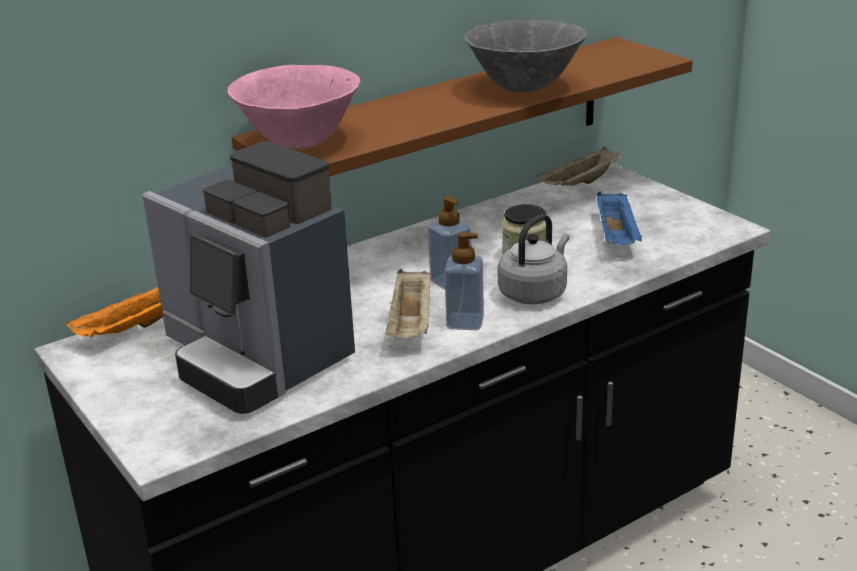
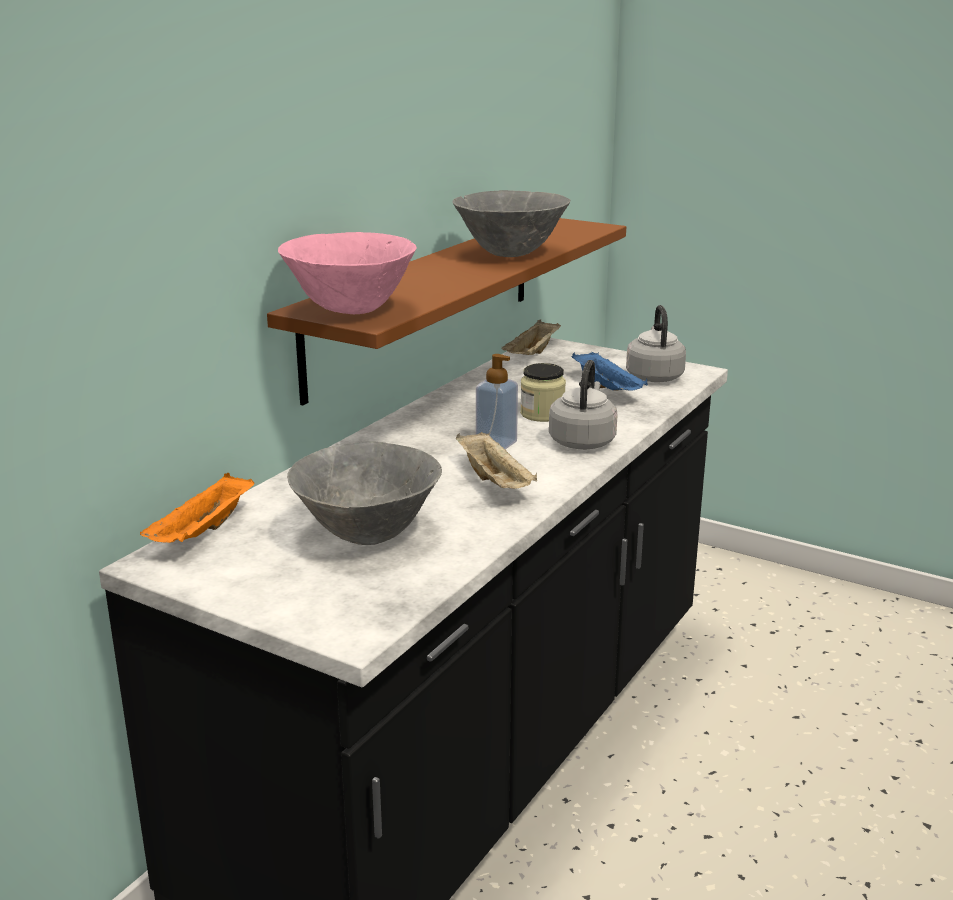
camera: 25 degrees left, 5 degrees down
coffee machine [143,141,355,414] -> grey bowl [287,442,442,545]
soap dispenser [444,232,484,330] -> none
none -> grey kettle [626,305,686,382]

